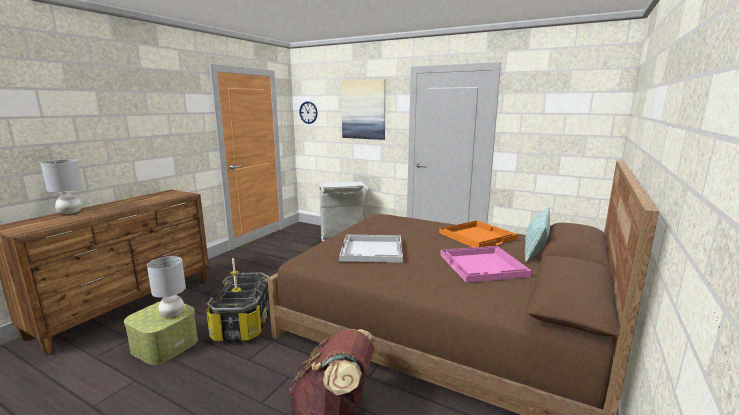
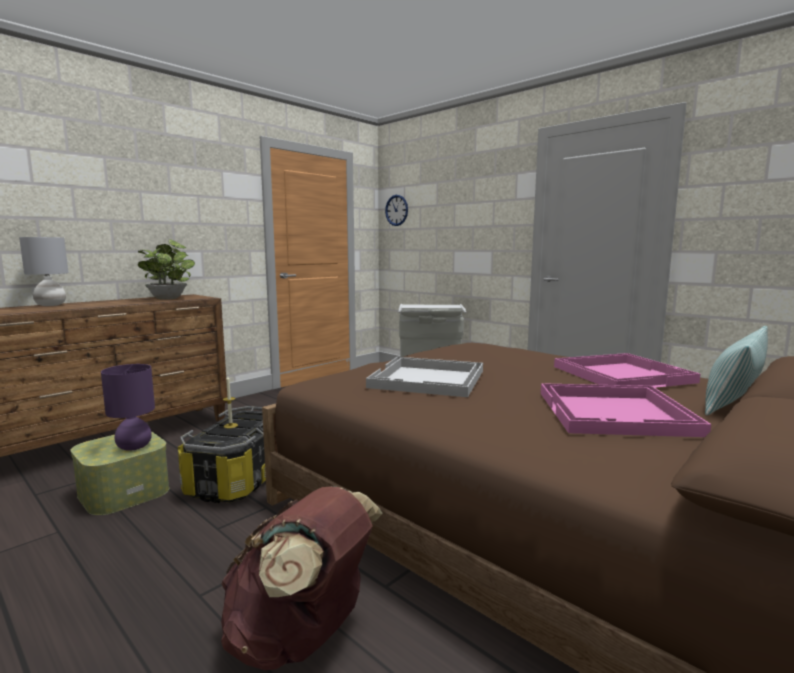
camera: 15 degrees right, 5 degrees down
grey table lamp [147,256,186,318] -> purple table lamp [101,364,155,451]
picture [341,79,386,140] -> none
orange tray [439,220,518,247] -> pink tray [554,353,700,388]
none -> potted plant [138,240,195,300]

